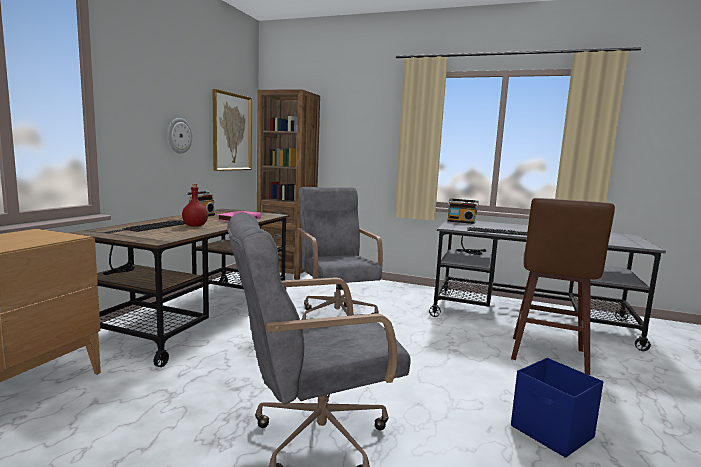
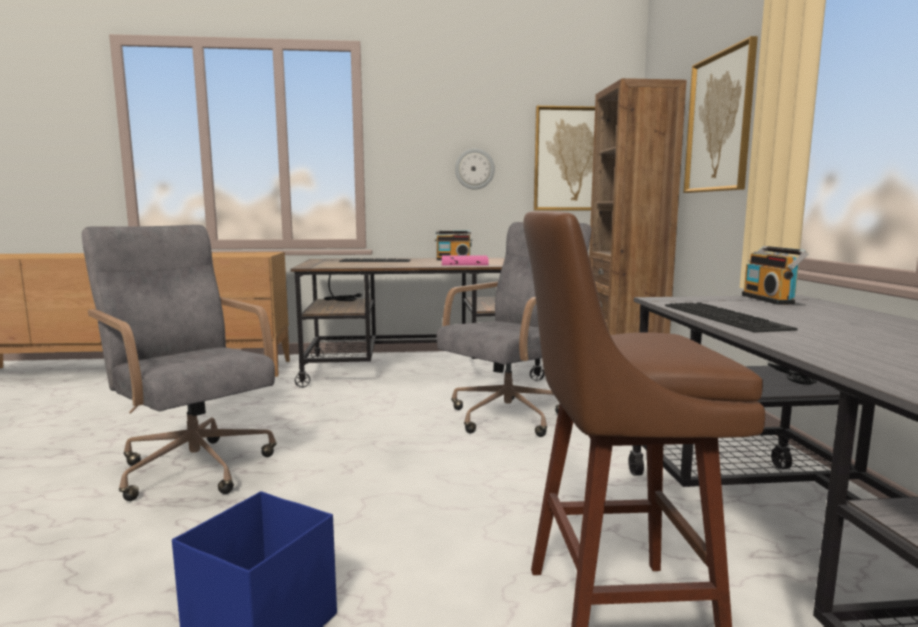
camera: 65 degrees right, 0 degrees up
red bottle [182,184,208,227] -> none
none -> picture [684,36,758,193]

